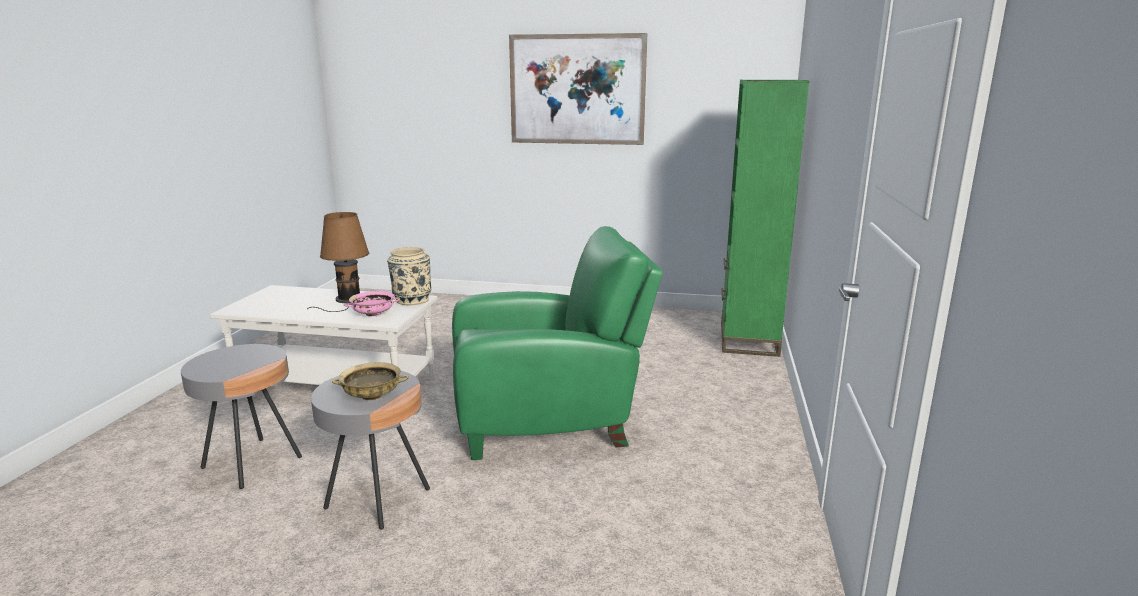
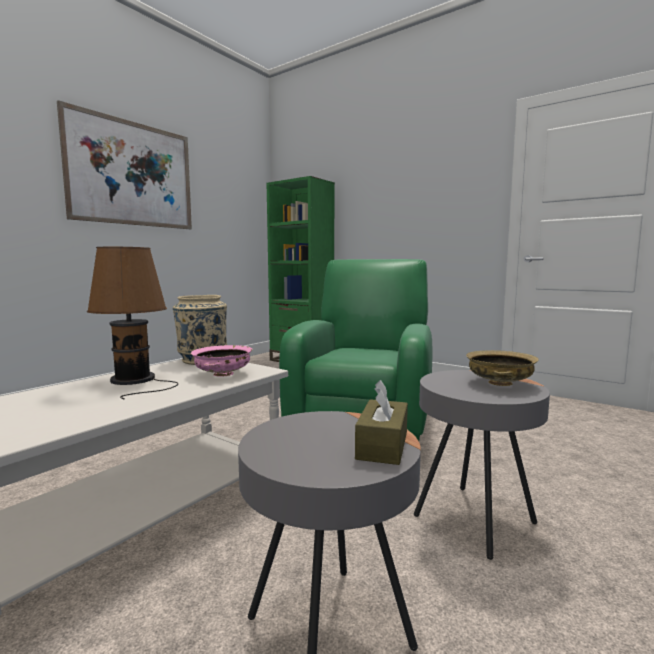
camera: 65 degrees left, 10 degrees down
none -> brown tissue box [355,380,408,465]

